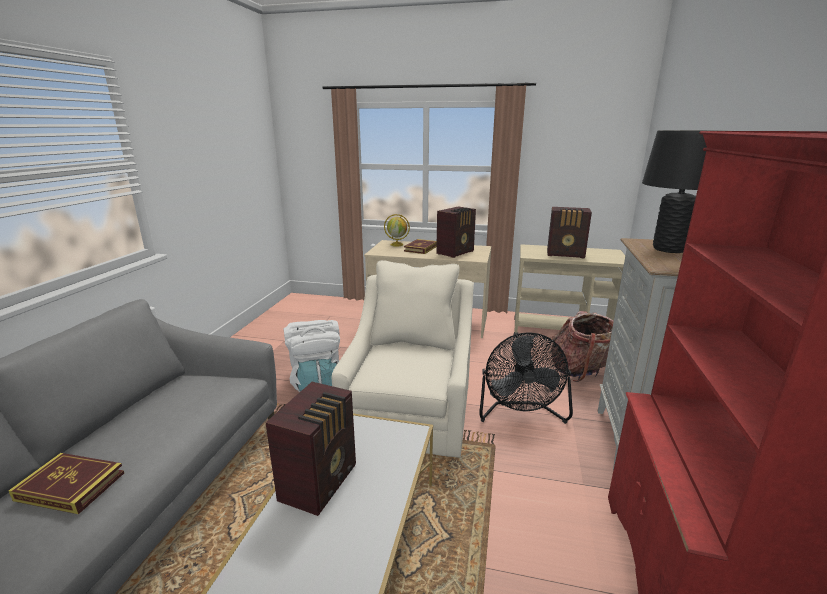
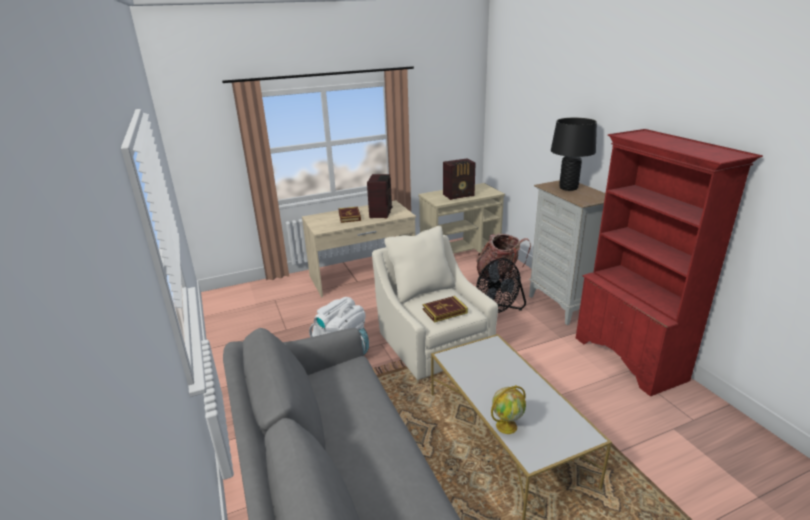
camera: 35 degrees left, 5 degrees up
book [8,453,124,514] -> book moved to [423,296,468,323]
radio [265,382,356,516] -> none
globe [384,214,410,246] -> globe moved to [491,385,526,434]

